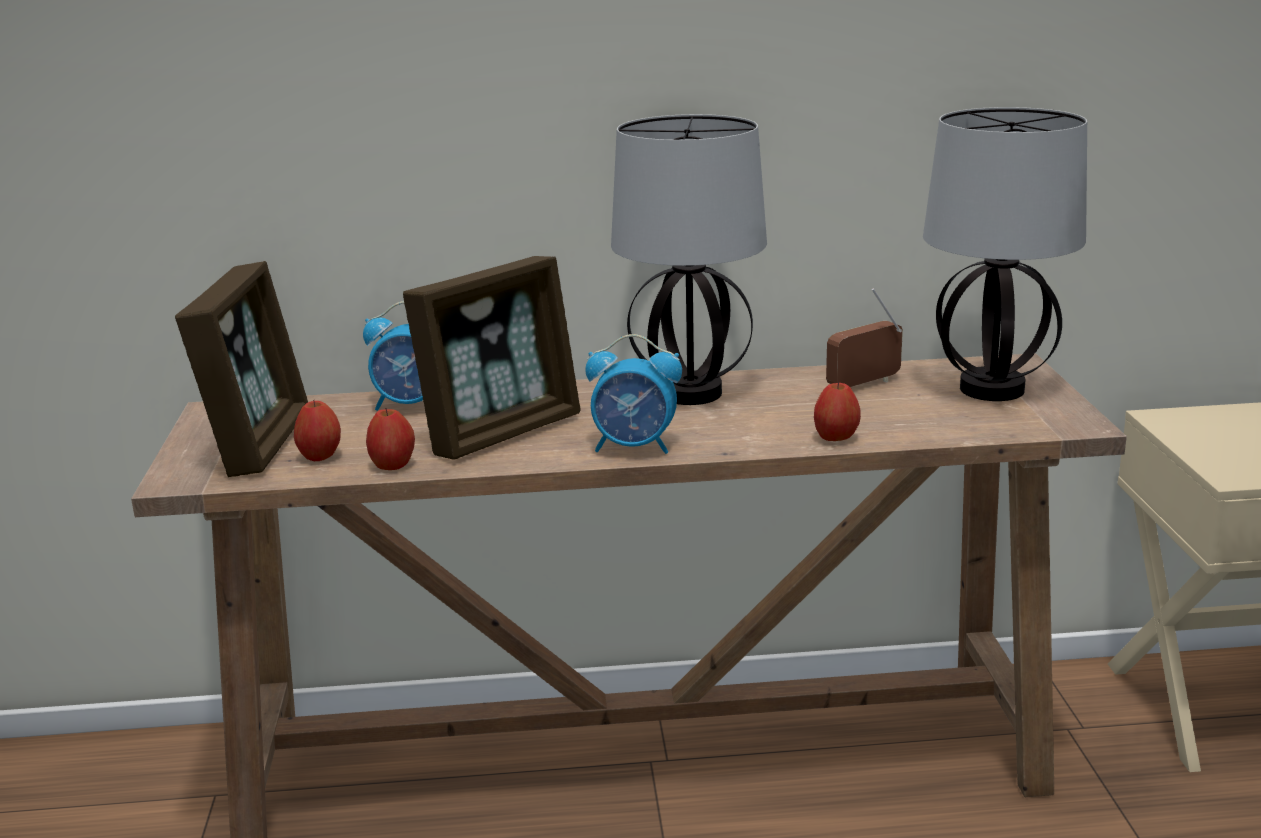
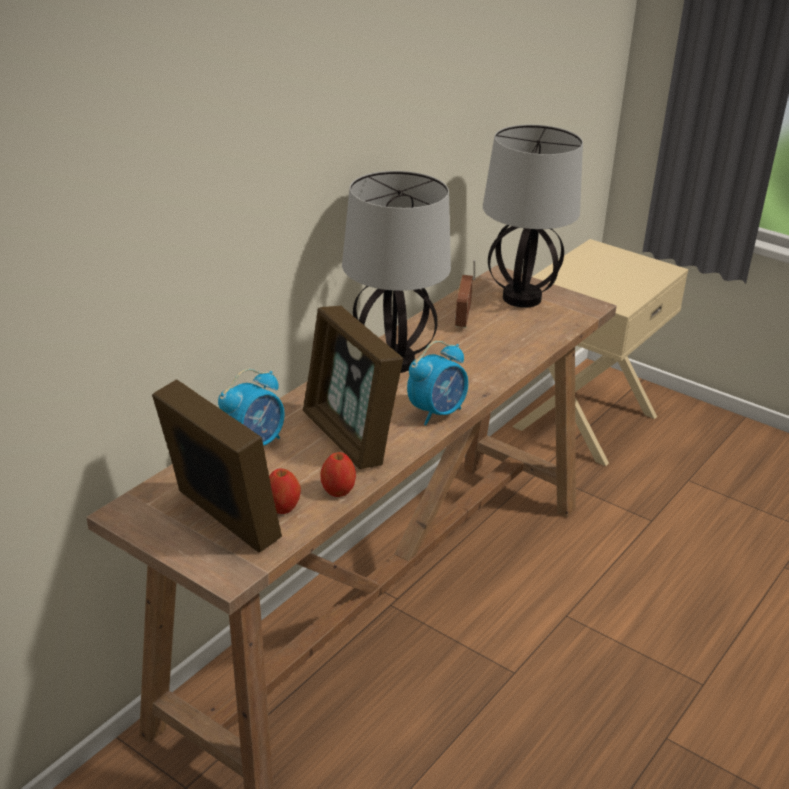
camera: 50 degrees left, 10 degrees up
picture frame [403,256,581,460] -> picture frame turned 150 degrees clockwise [303,306,403,469]
apple [814,382,861,441] -> none

